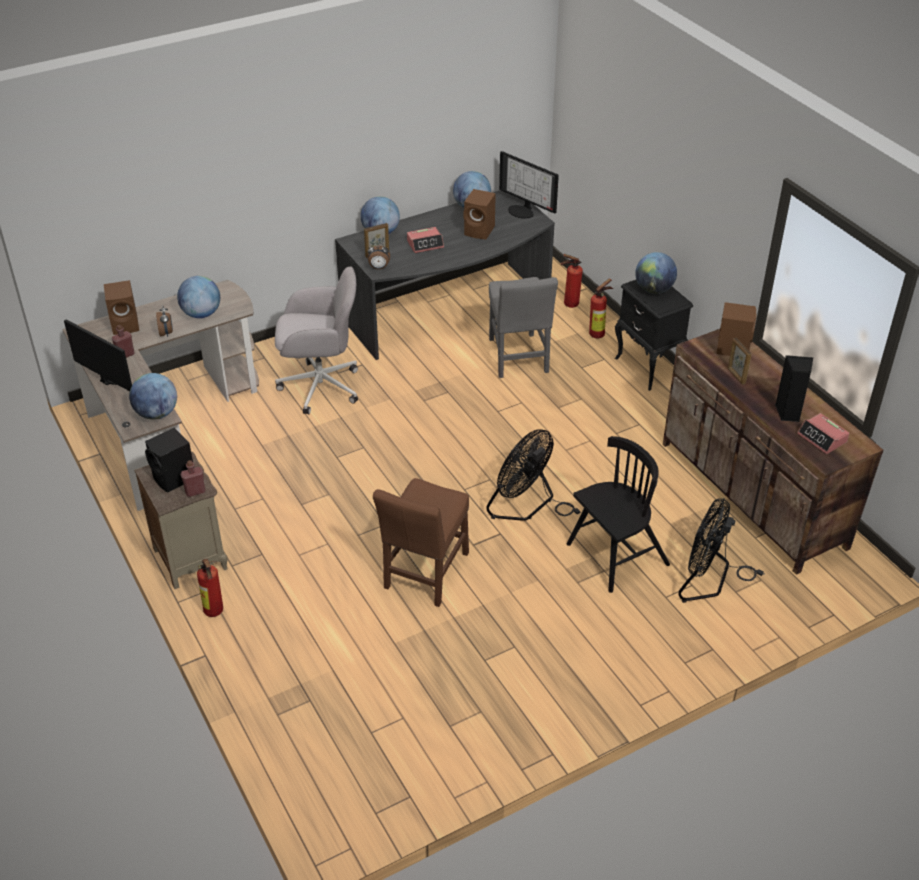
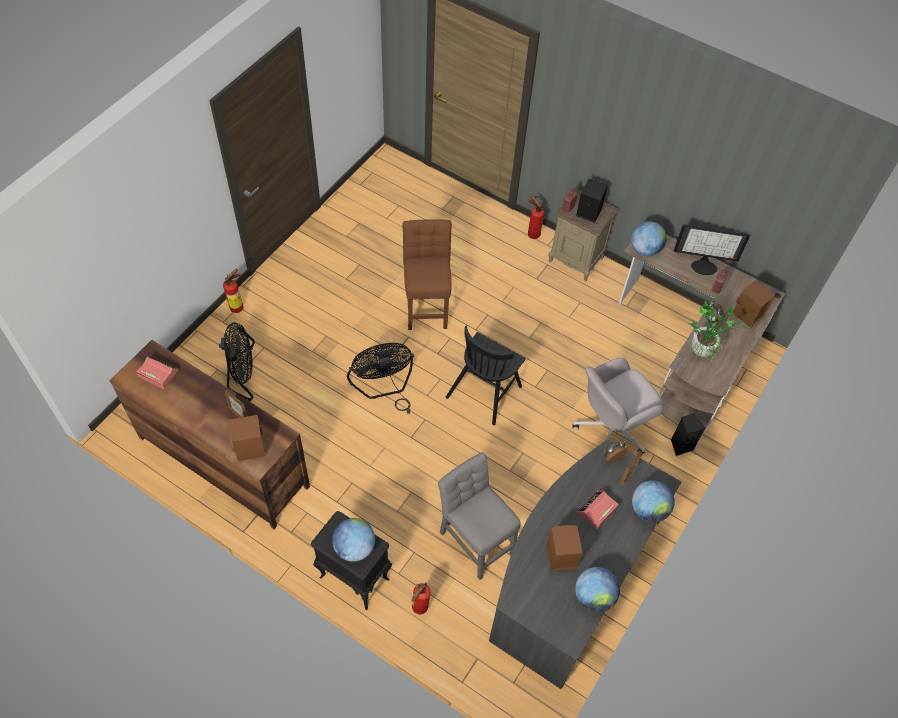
camera: 150 degrees right, 15 degrees up
globe [177,276,220,318] -> potted plant [689,300,759,362]
black fan [486,429,581,521] -> black fan turned 120 degrees counterclockwise [347,343,414,414]
monitor [499,151,559,219] -> none
fire extinguisher [561,254,583,308] -> fire extinguisher moved to [223,268,243,313]
black chair [567,436,670,593] -> black chair moved to [446,325,526,425]
black speaker [775,355,813,422] -> black speaker moved to [671,414,705,456]

